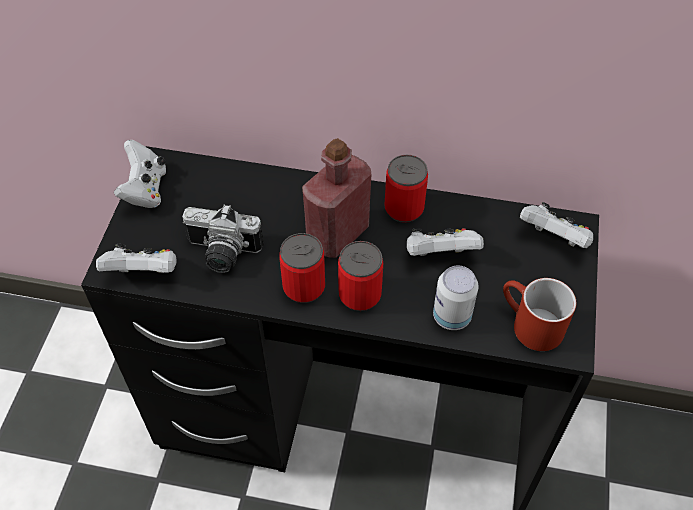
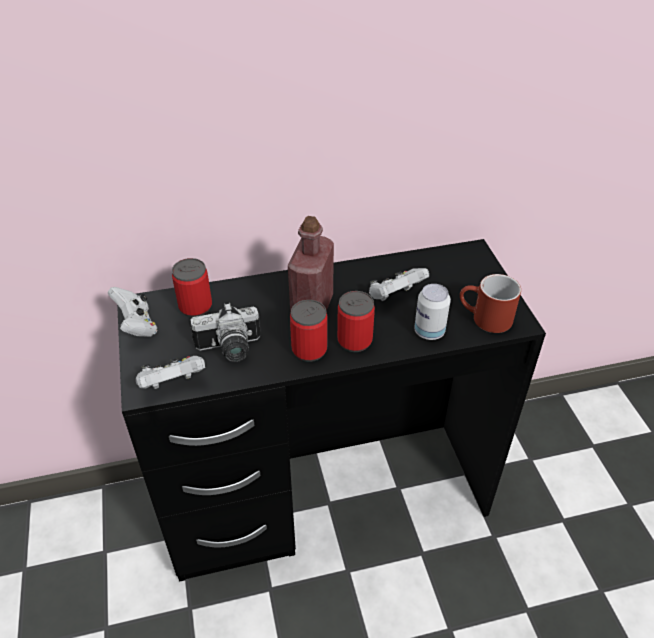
camera: 25 degrees left, 10 degrees down
can [384,155,428,223] -> can moved to [172,258,212,317]
white game controller [520,202,593,248] -> none

